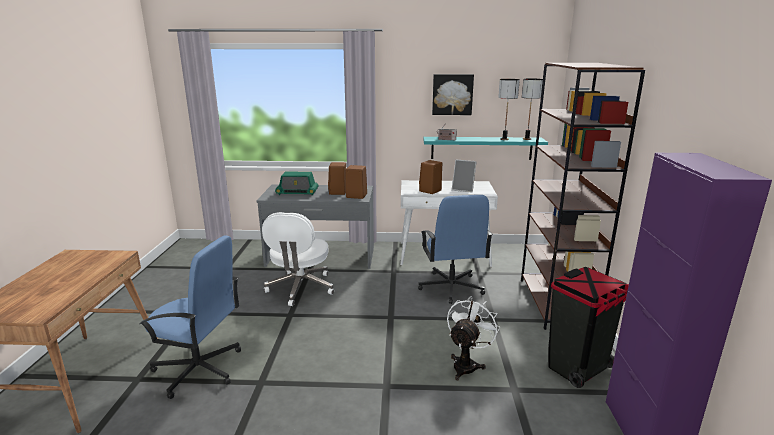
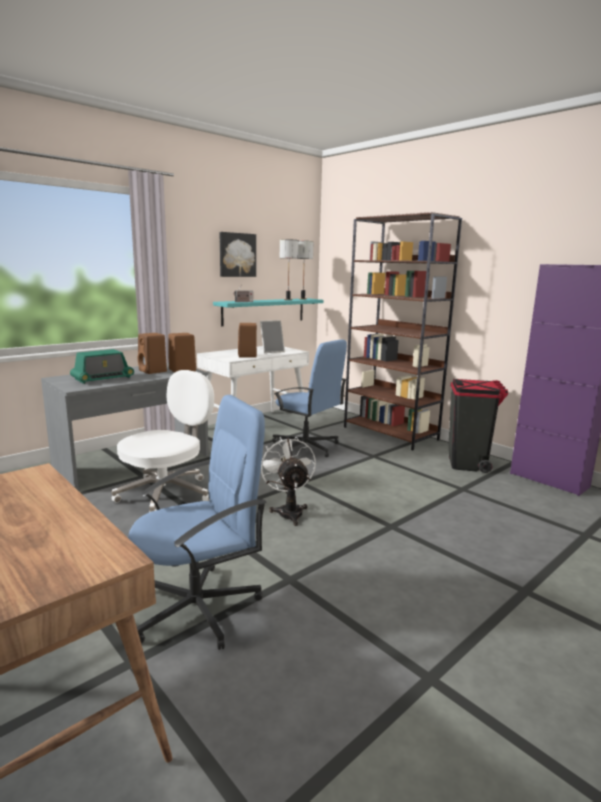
camera: 45 degrees left, 5 degrees down
white office chair [262,212,334,306] -> white office chair turned 105 degrees counterclockwise [112,370,214,512]
white fan [447,296,500,380] -> white fan moved to [261,437,316,526]

